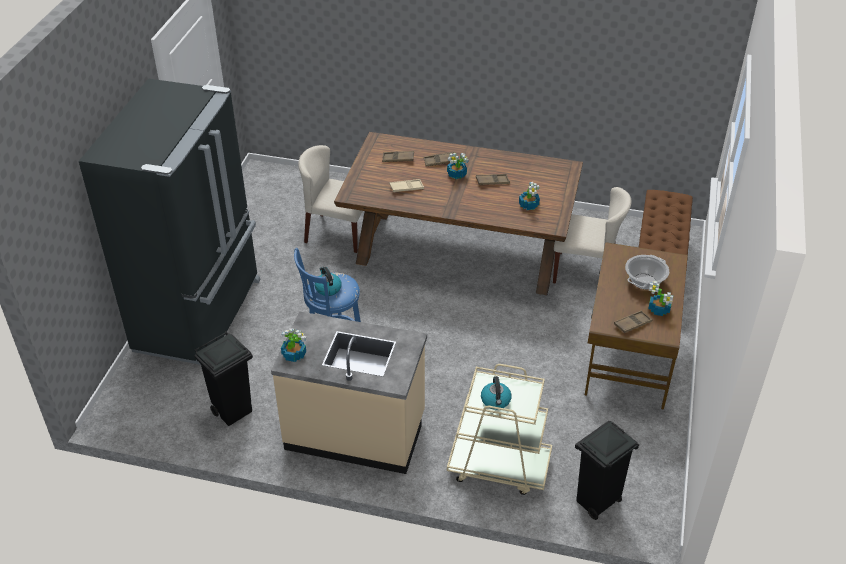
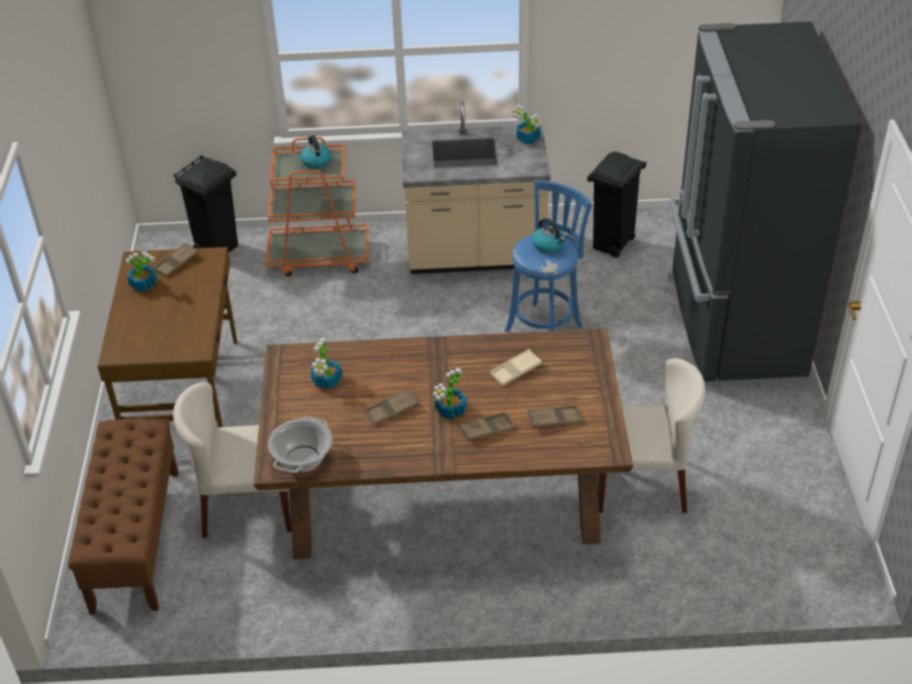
camera: 165 degrees right, 0 degrees up
beige cart [447,364,552,495] -> orange cart [266,137,368,277]
cooking pot [625,255,669,289] -> cooking pot moved to [268,416,333,473]

